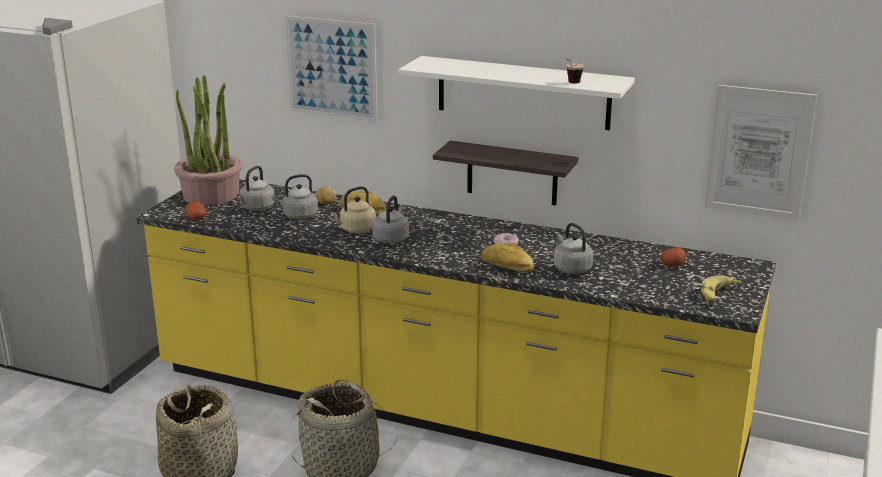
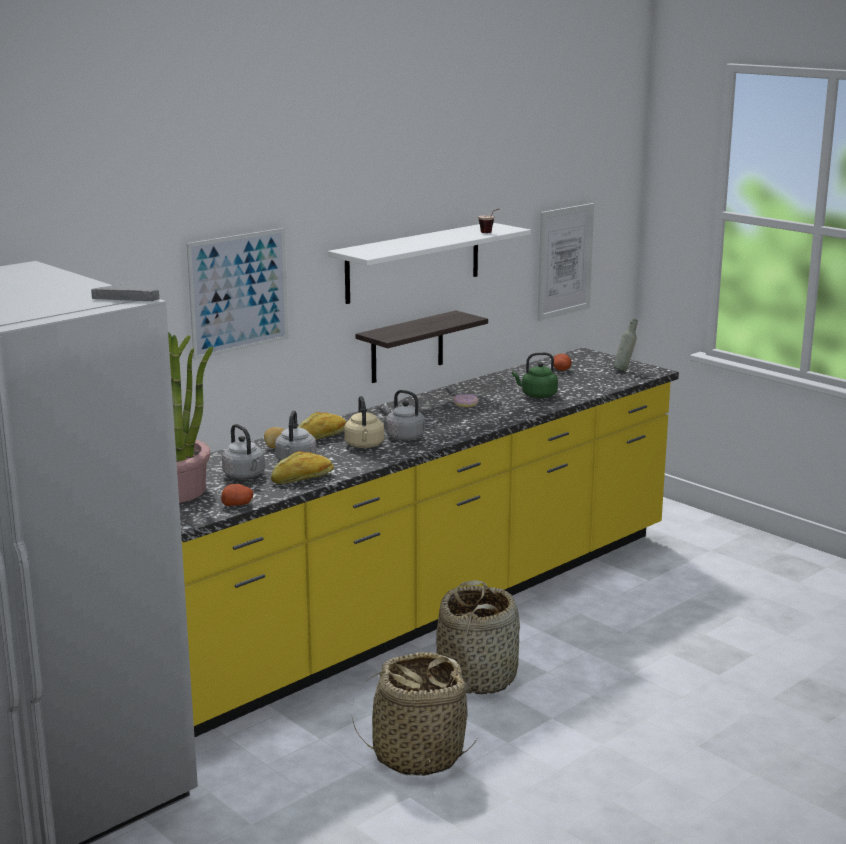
camera: 65 degrees left, 5 degrees down
bread [481,242,534,273] -> bread moved to [271,451,334,484]
grey kettle [554,223,593,274] -> green kettle [512,352,558,398]
banana [701,275,742,304] -> grey bottle [614,318,638,372]

